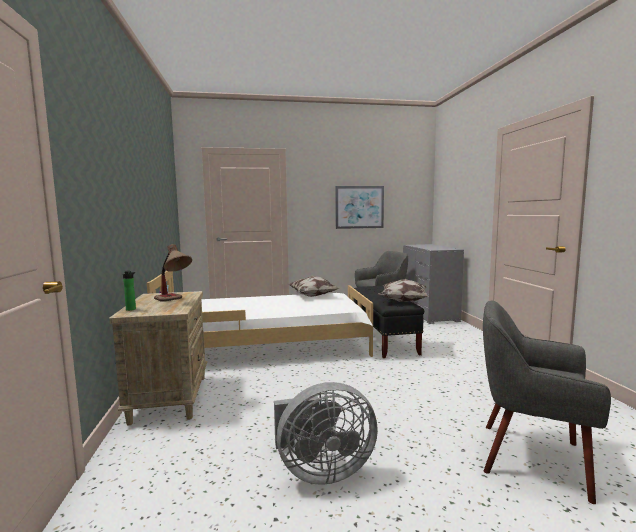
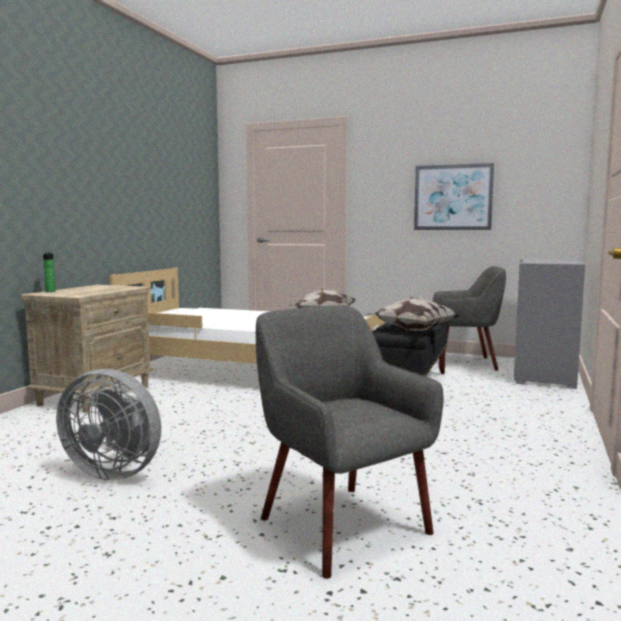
camera: 30 degrees right, 0 degrees up
table lamp [154,244,192,302] -> none

